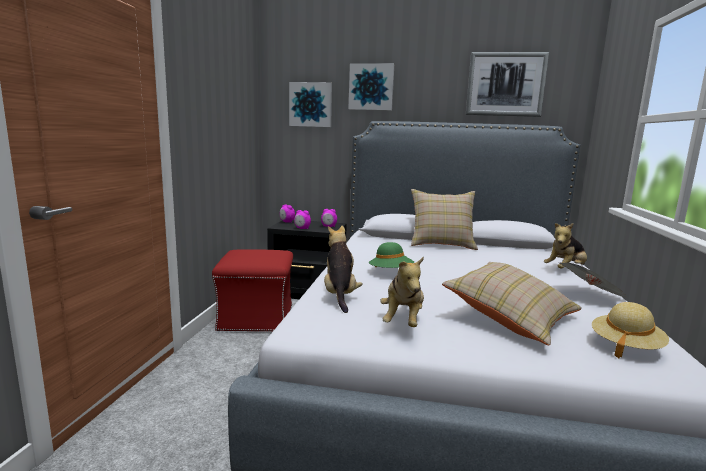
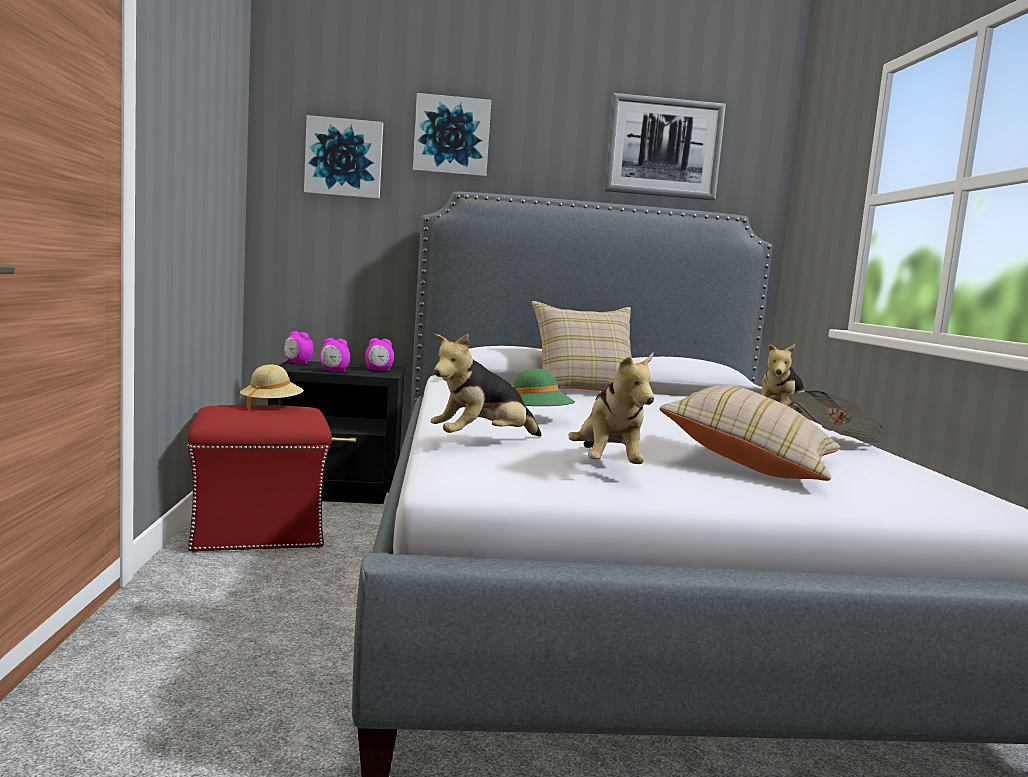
camera: 15 degrees left, 5 degrees down
plush toy [324,226,363,313] -> plush toy turned 105 degrees counterclockwise [431,334,541,437]
beige hat [592,302,669,358] -> beige hat moved to [240,365,304,410]

